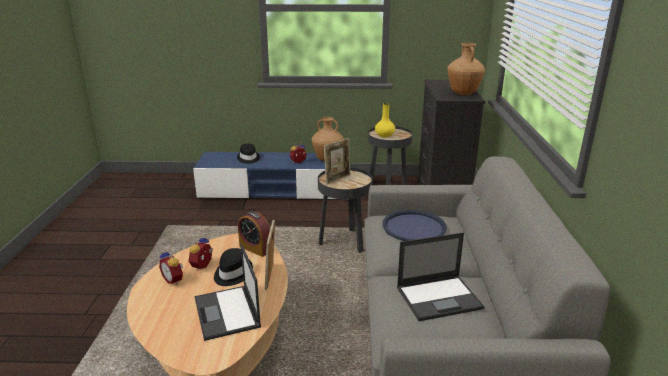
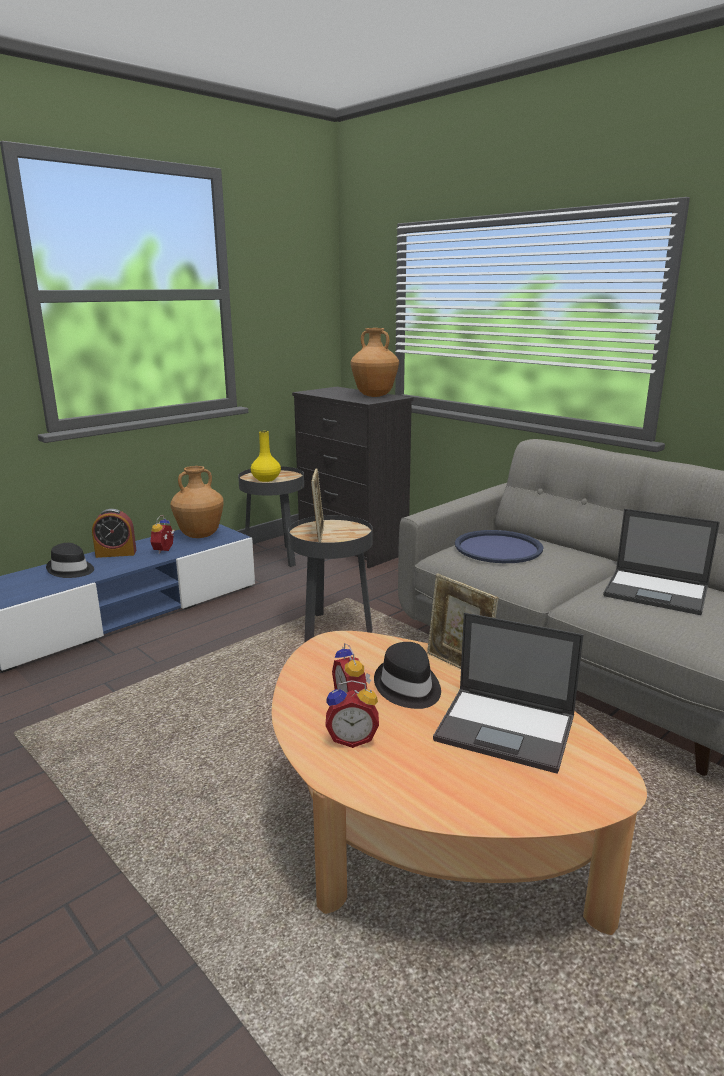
camera: 45 degrees left, 5 degrees down
alarm clock [238,211,270,257] -> alarm clock moved to [92,509,136,558]
laptop [397,232,485,321] -> laptop turned 90 degrees clockwise [603,509,720,615]

